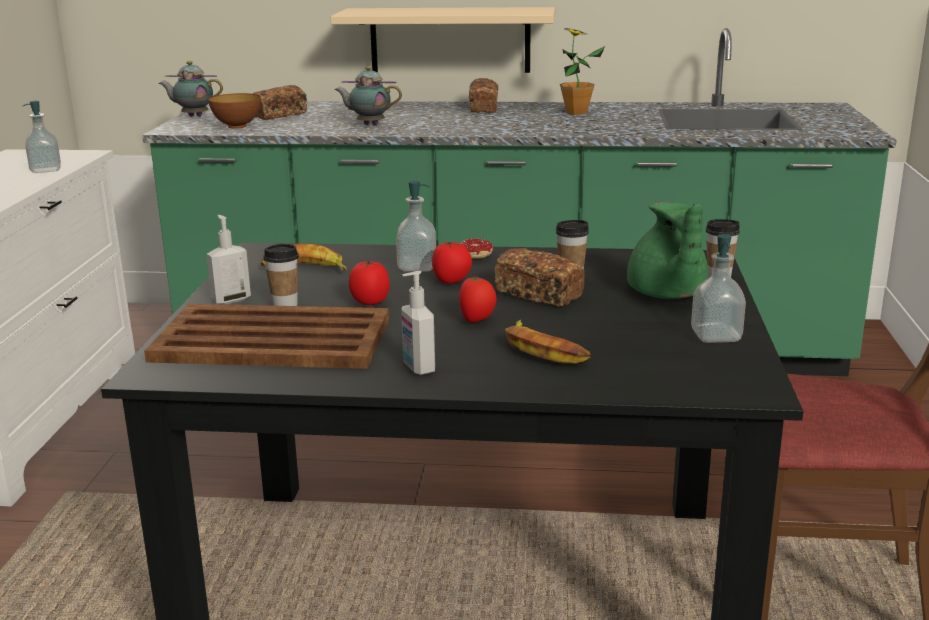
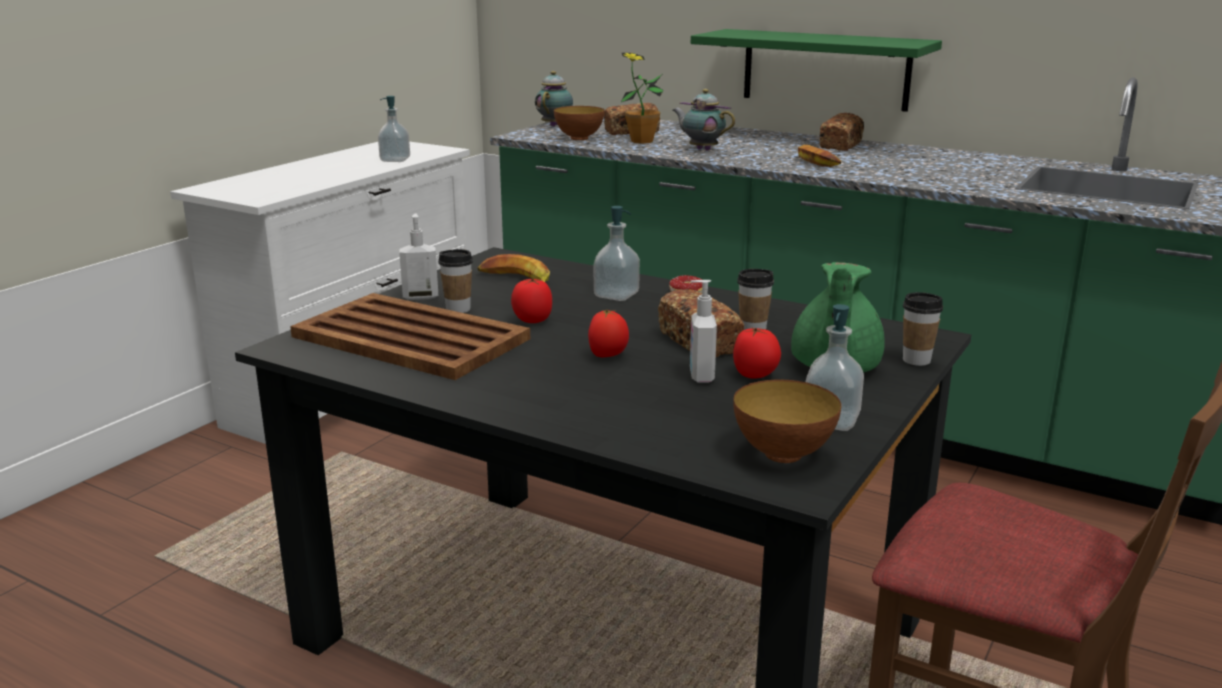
camera: 25 degrees right, 0 degrees up
teapot [159,61,223,117] -> teapot turned 75 degrees clockwise [535,71,573,126]
beige shelf [331,7,555,73] -> green shelf [691,29,942,112]
soap dispenser [401,271,435,375] -> soap dispenser moved to [690,280,717,383]
tomato [432,242,472,284] -> tomato moved to [733,327,781,379]
banana [505,320,591,364] -> banana moved to [798,145,841,167]
potted plant [560,28,605,115] -> potted plant moved to [621,53,664,144]
none -> bowl [733,380,841,463]

